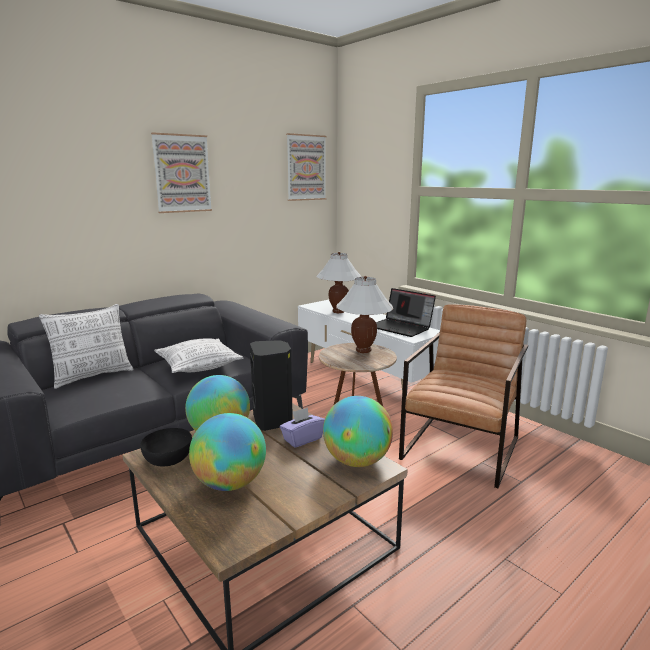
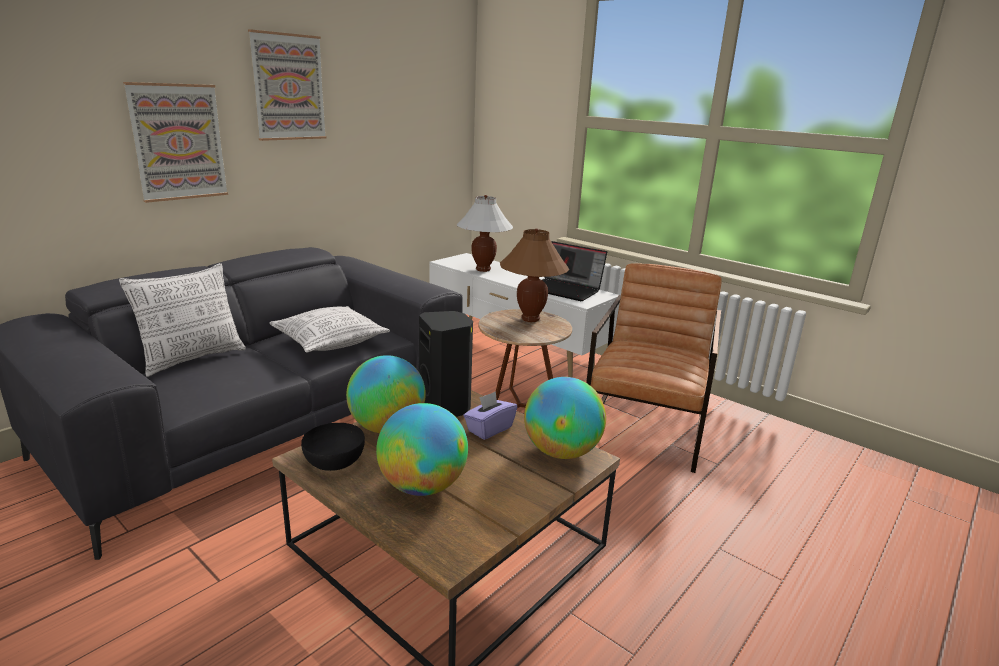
camera: 10 degrees left, 5 degrees up
picture [286,133,326,201] -> picture moved to [123,82,228,203]
white table lamp [336,276,393,353] -> brown table lamp [500,228,569,322]

